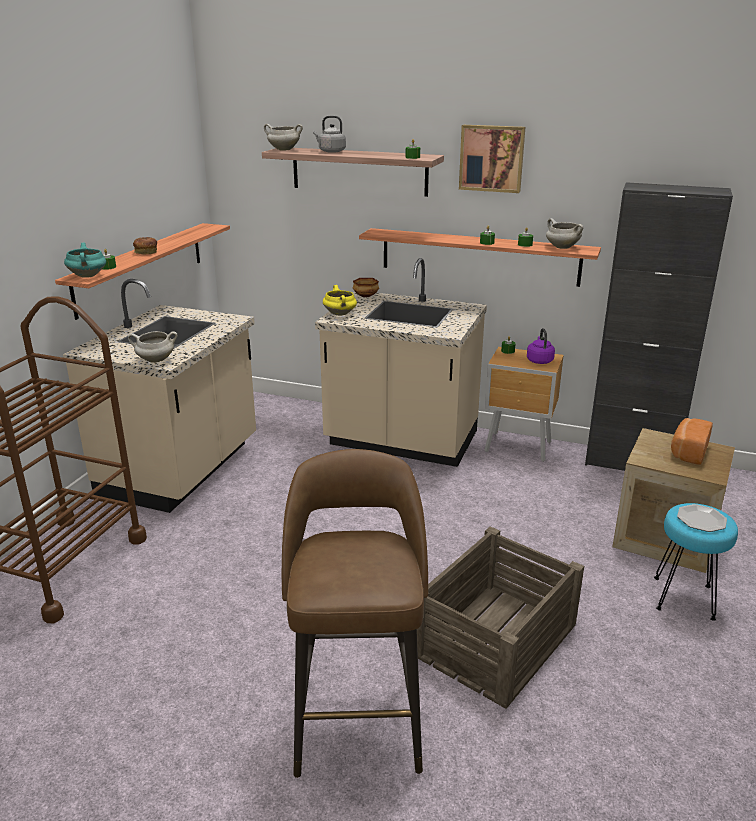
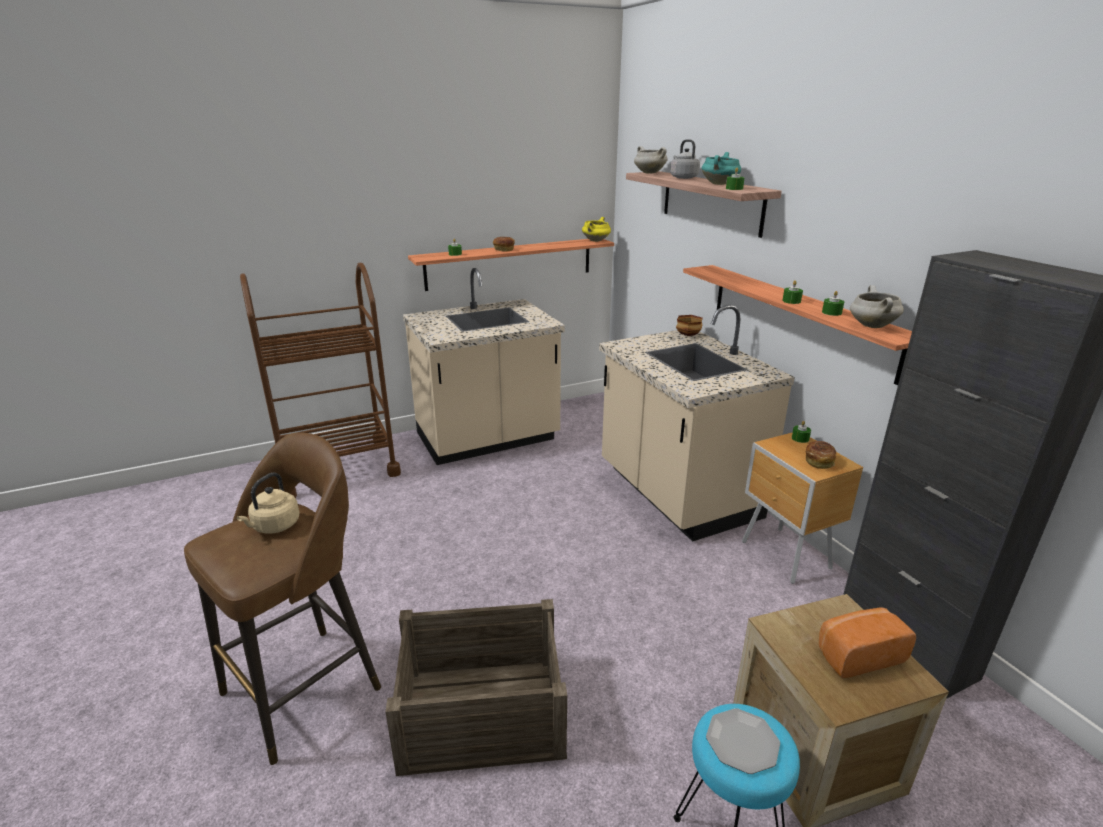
camera: 45 degrees right, 0 degrees up
turquoise cooking pot [64,243,106,278] -> turquoise cooking pot moved to [701,152,741,185]
white cooking pot [128,331,177,363] -> none
yellow cooking pot [323,285,357,316] -> yellow cooking pot moved to [582,217,611,242]
picture [459,125,525,193] -> none
purple kettle [527,328,555,364] -> bread [806,441,836,469]
none -> beige kettle [237,472,299,534]

